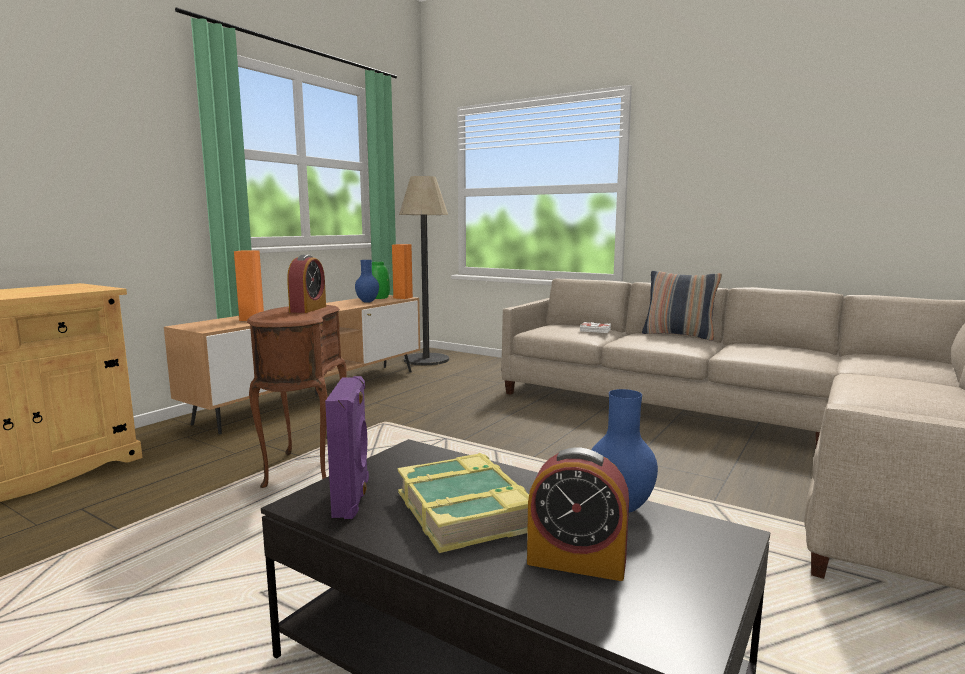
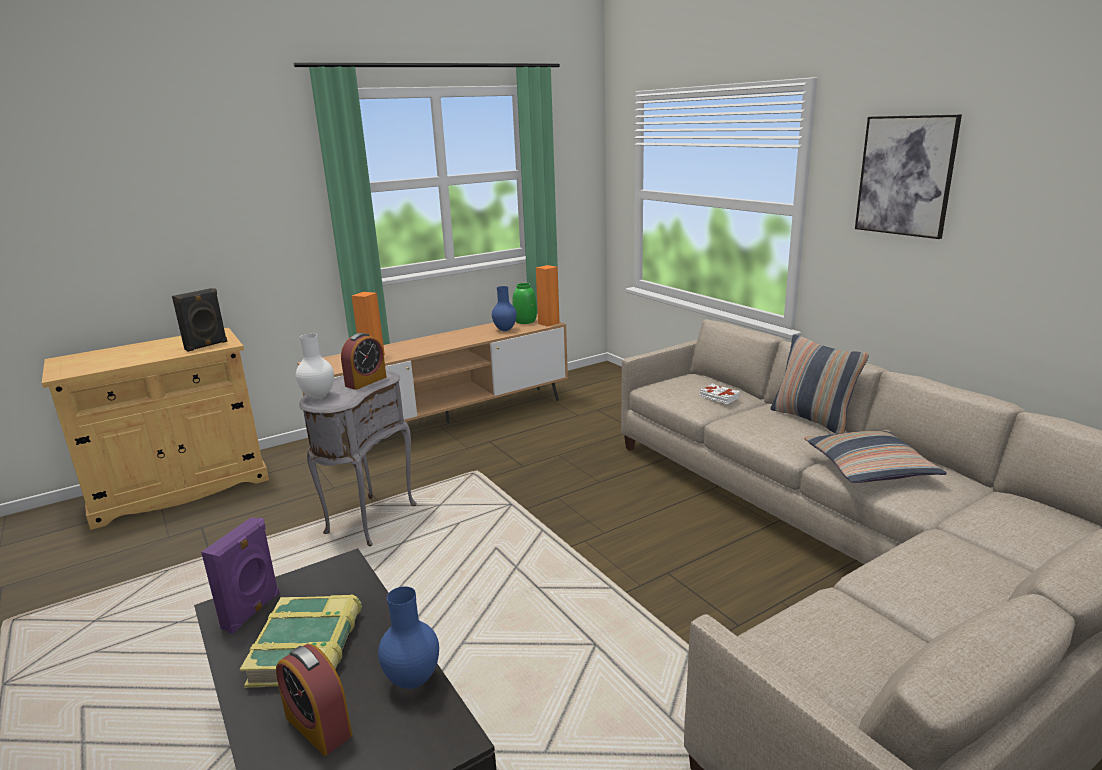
camera: 25 degrees right, 10 degrees up
brown side table [247,305,347,488] -> grey side table [299,370,417,546]
floor lamp [399,176,449,365] -> none
none -> black speaker [172,288,227,352]
none -> white vase [296,334,334,399]
none -> pillow [804,430,947,483]
none -> picture [855,114,962,239]

